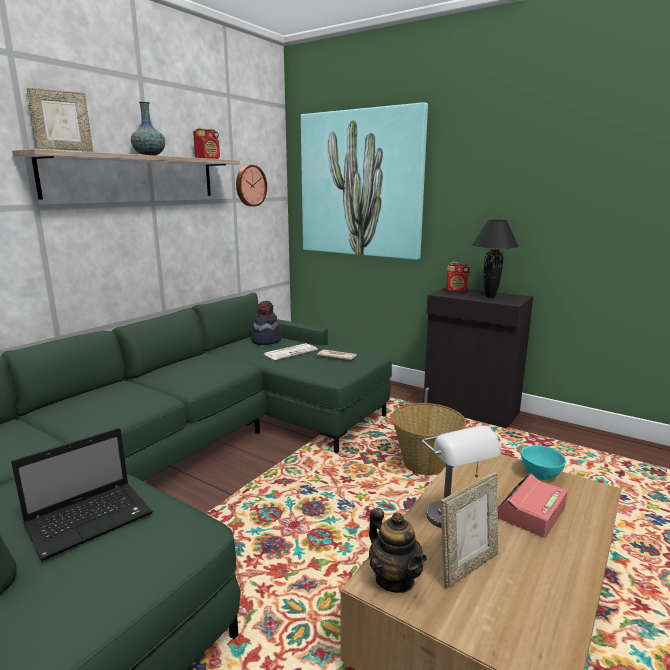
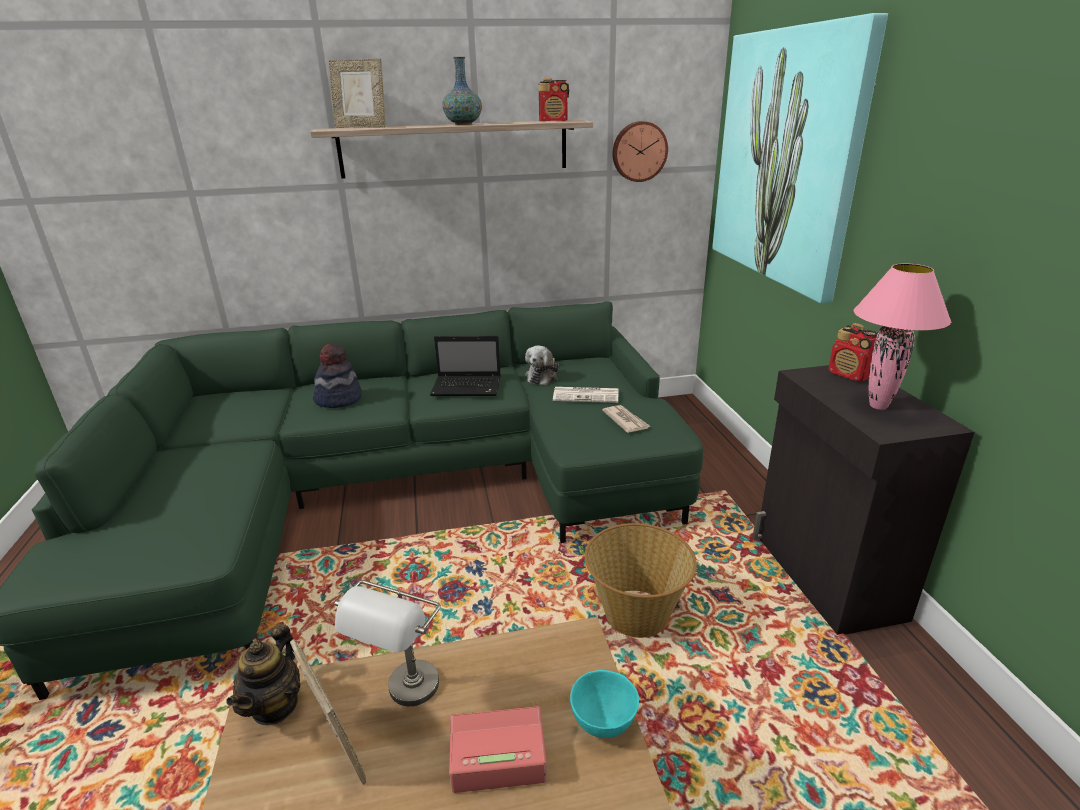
camera: 45 degrees right, 10 degrees up
laptop [11,428,153,561] -> laptop moved to [430,336,501,396]
hat [251,301,281,345] -> hat moved to [313,344,362,408]
picture frame [441,473,498,589] -> picture frame turned 135 degrees counterclockwise [290,639,366,785]
black table lamp [472,220,519,298] -> pink table lamp [854,264,951,410]
none -> plush toy [525,345,559,385]

